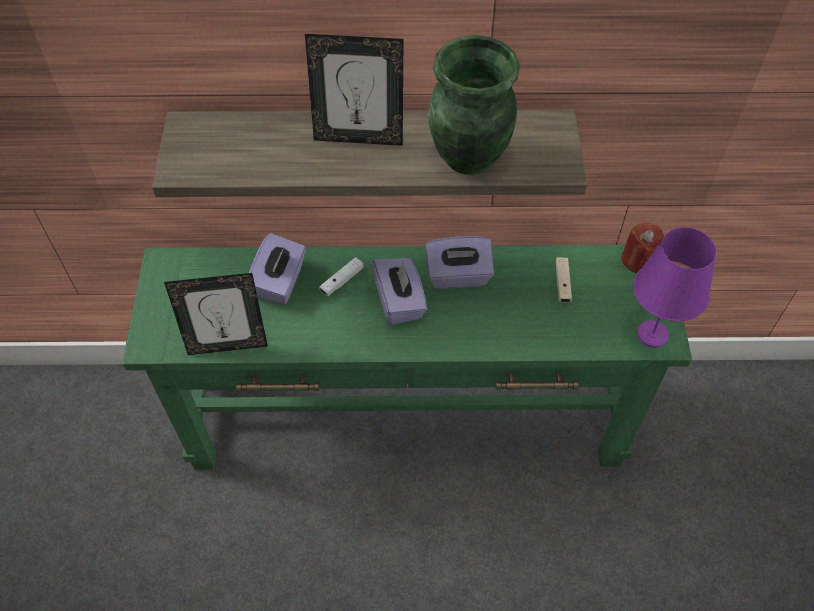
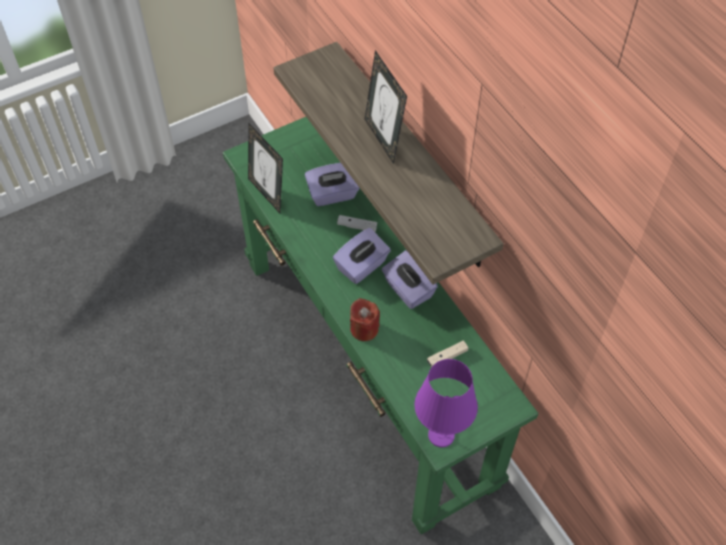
camera: 60 degrees right, 0 degrees up
green vase [428,35,520,175] -> none
red candle [621,222,664,273] -> red candle moved to [350,298,380,341]

